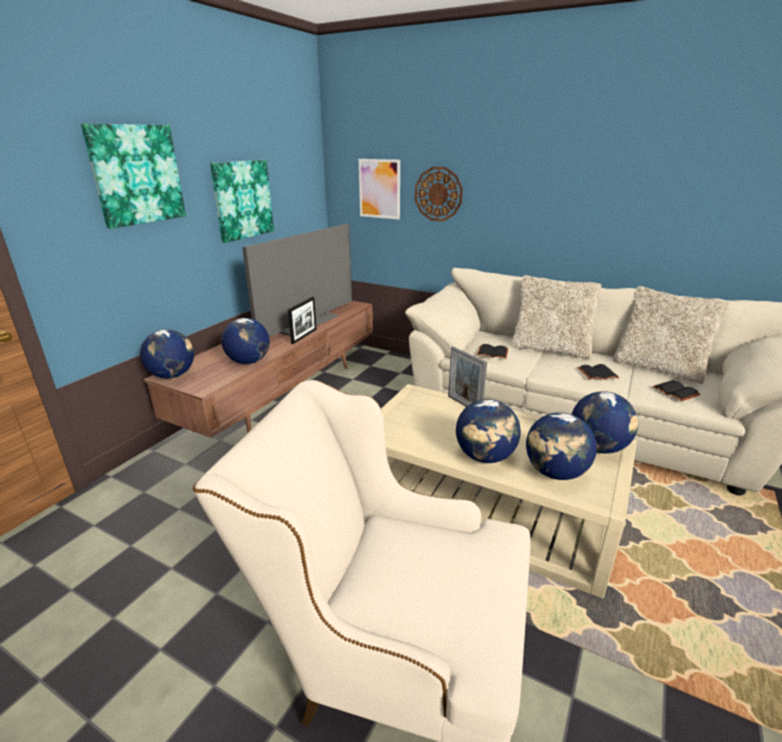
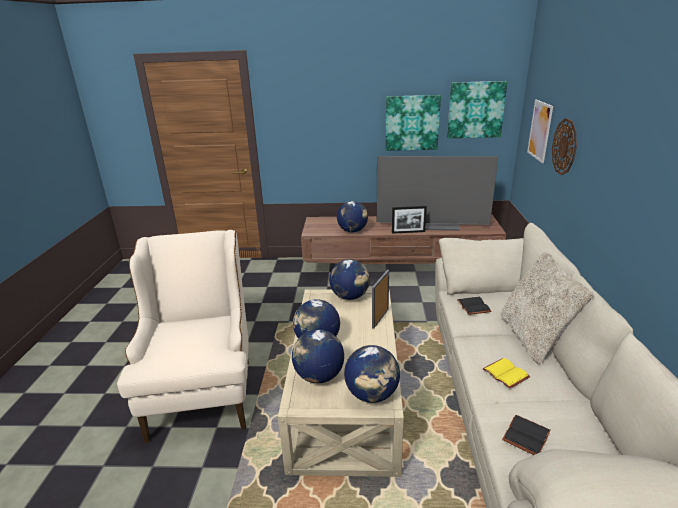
camera: 65 degrees right, 0 degrees up
picture [81,124,186,229] -> picture moved to [447,81,507,138]
globe [140,329,194,378] -> globe moved to [329,259,370,300]
black book [578,364,620,380] -> yellow book [483,358,530,389]
beige pillow [613,286,729,384] -> none

